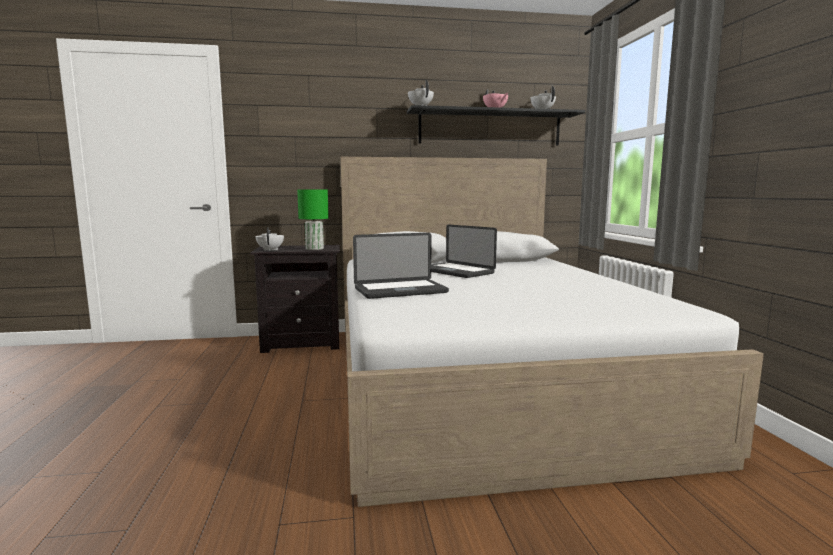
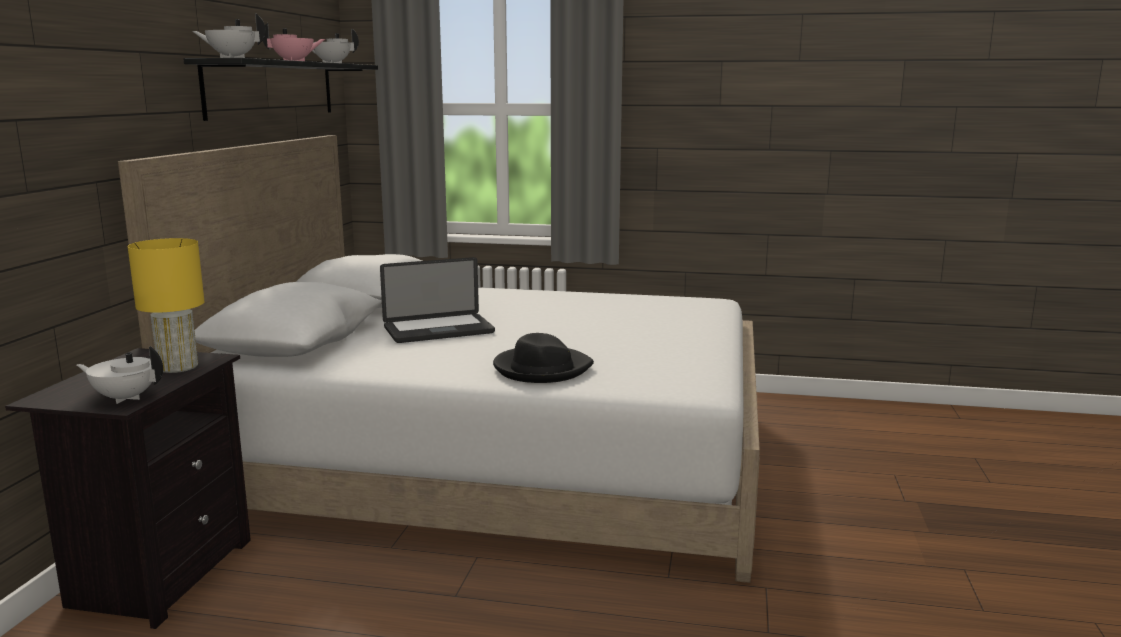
camera: 70 degrees left, 5 degrees up
green table lamp [297,189,329,250] -> yellow table lamp [128,238,205,373]
laptop [353,233,449,299] -> black hat [493,333,594,383]

